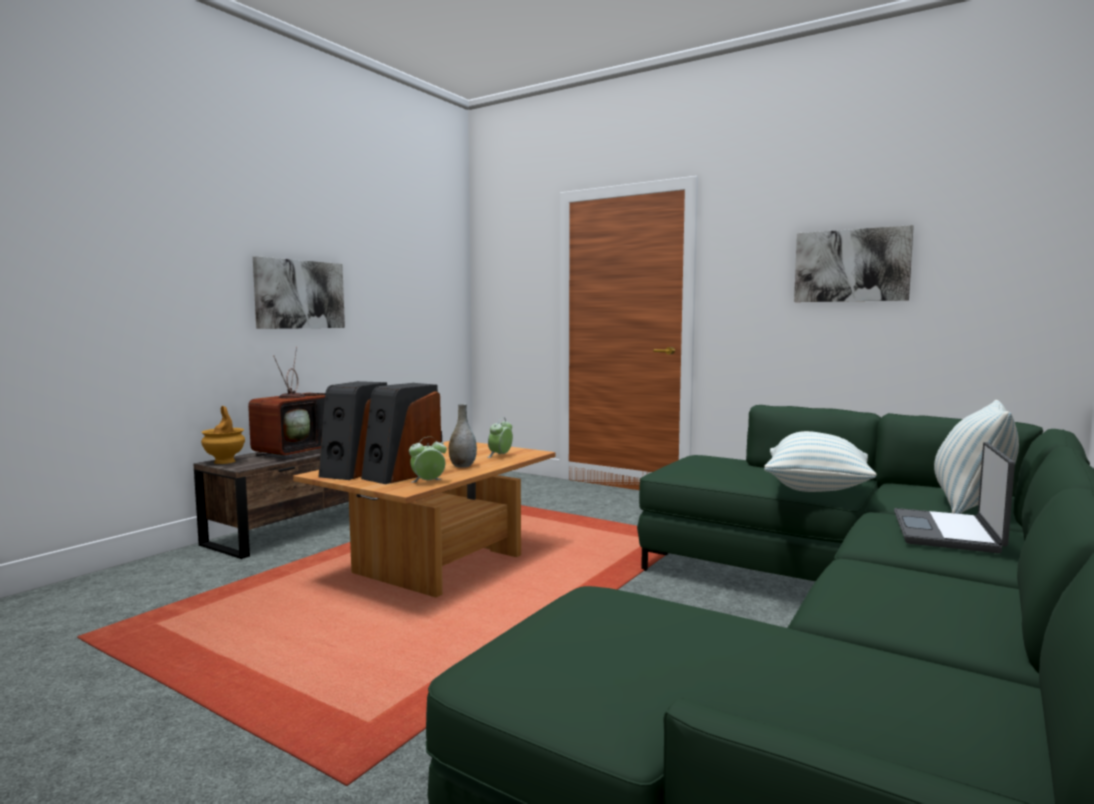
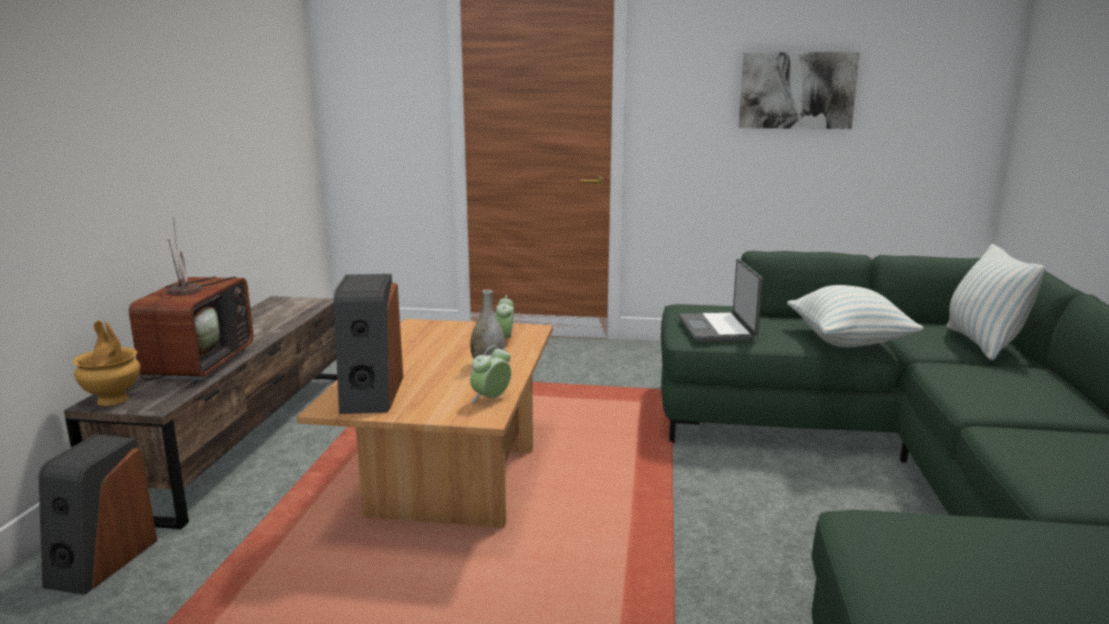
camera: 25 degrees left, 10 degrees up
picture [253,256,345,329] -> none
speaker [361,383,442,484] -> speaker moved to [38,434,157,595]
laptop [894,442,1015,553] -> laptop moved to [678,259,763,342]

